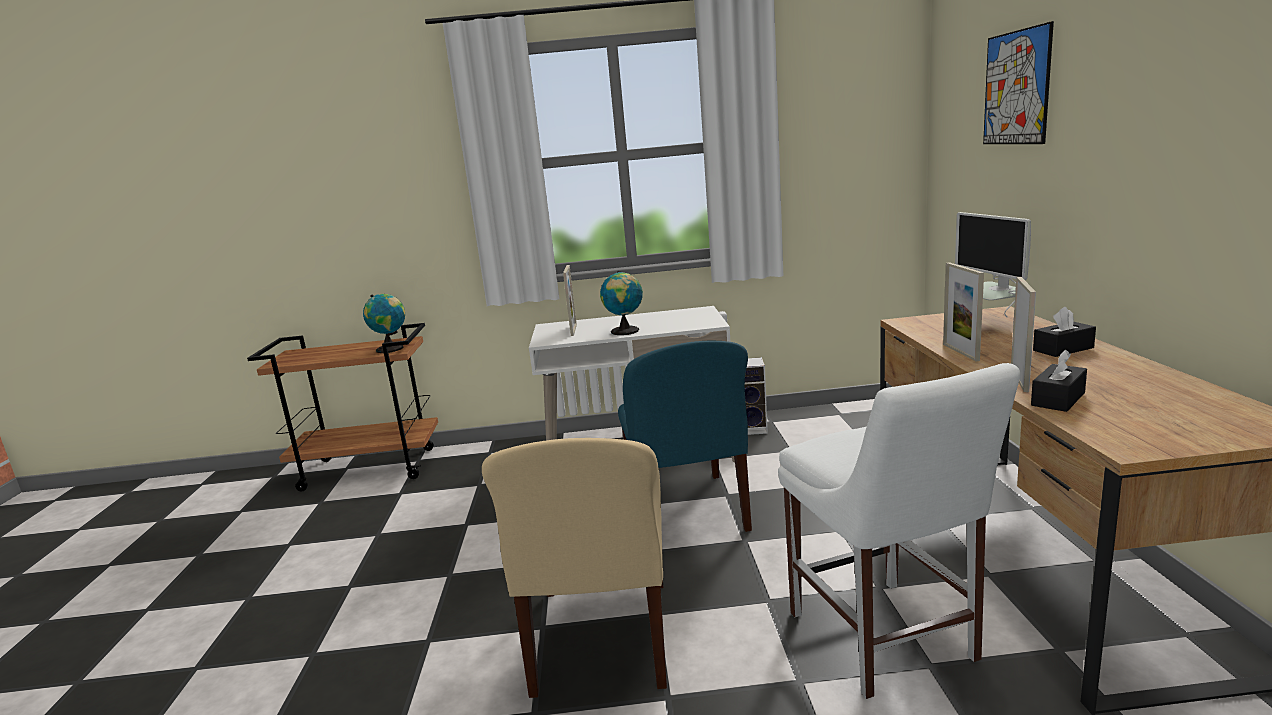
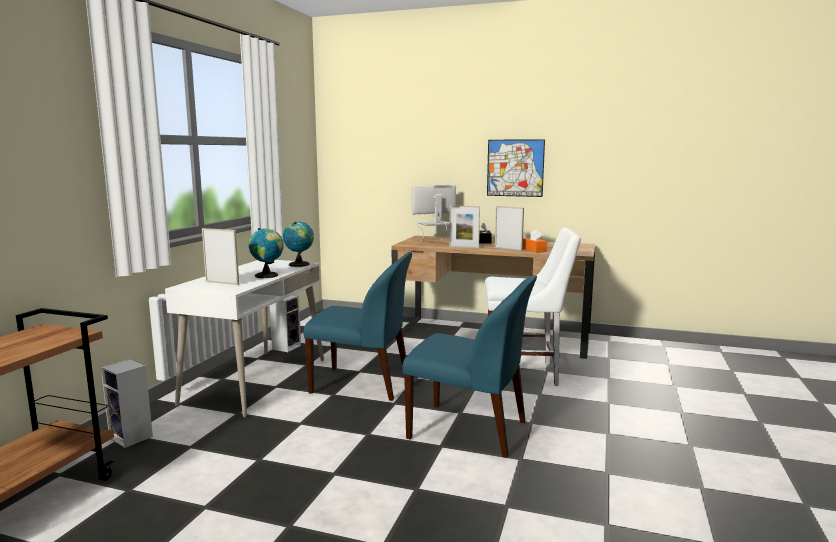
camera: 70 degrees left, 5 degrees down
globe [363,294,405,353] -> globe moved to [283,221,314,267]
beige chair [482,438,667,698] -> blue chair [402,275,537,458]
monitor [955,212,1031,323] -> monitor turned 150 degrees clockwise [412,185,456,241]
picture [983,21,1054,144] -> picture moved to [487,139,545,197]
black tissue box [1031,350,1087,412] -> orange tissue box [523,229,547,253]
none -> speaker [101,359,153,448]

